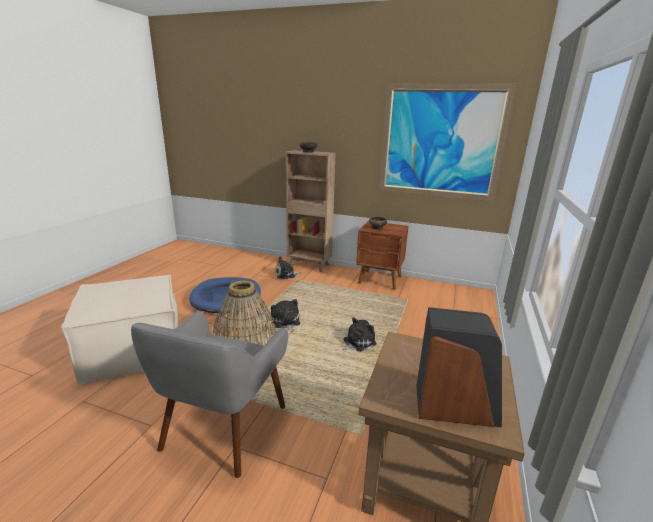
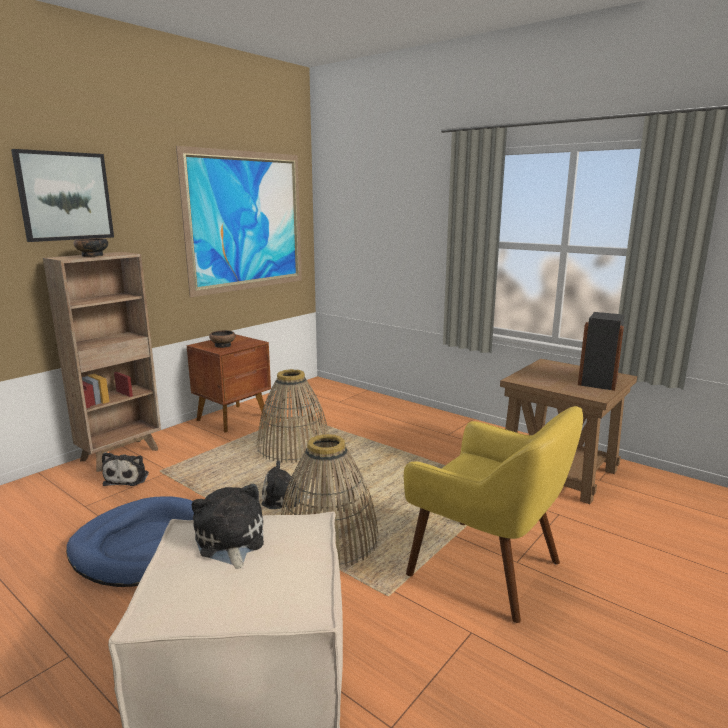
camera: 70 degrees left, 5 degrees down
grey armchair [131,311,288,478] -> yellow armchair [404,406,583,623]
plush toy [343,317,377,352] -> plush toy moved to [192,484,264,569]
none -> picture [11,149,114,242]
none -> basket [257,369,329,463]

